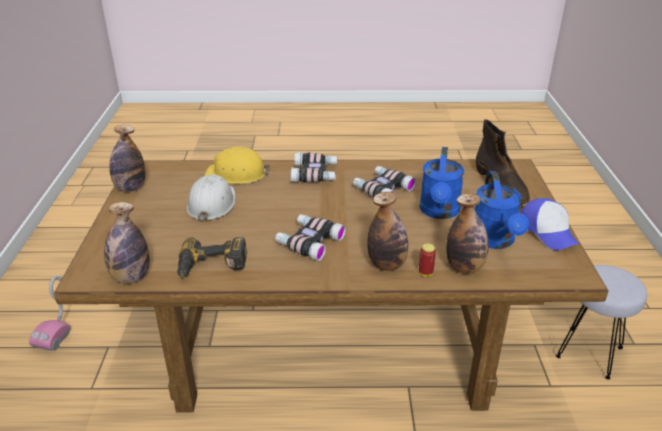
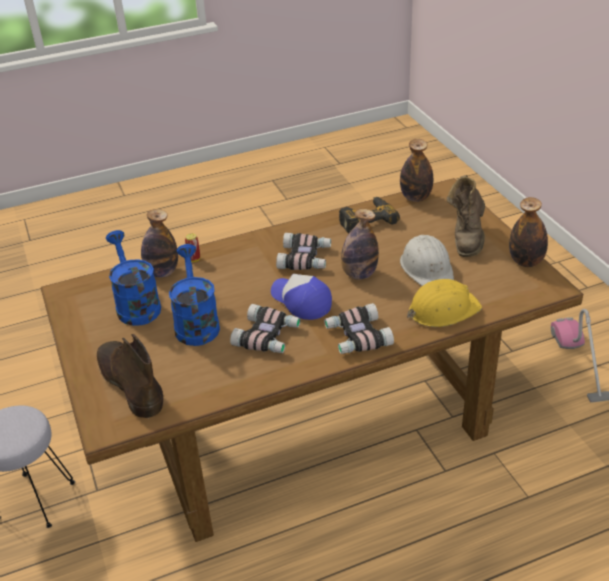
camera: 160 degrees right, 5 degrees up
bottle [367,192,408,271] -> bottle moved to [341,209,379,280]
cap [520,198,580,250] -> cap moved to [271,274,332,320]
none -> brown boot [446,175,485,257]

